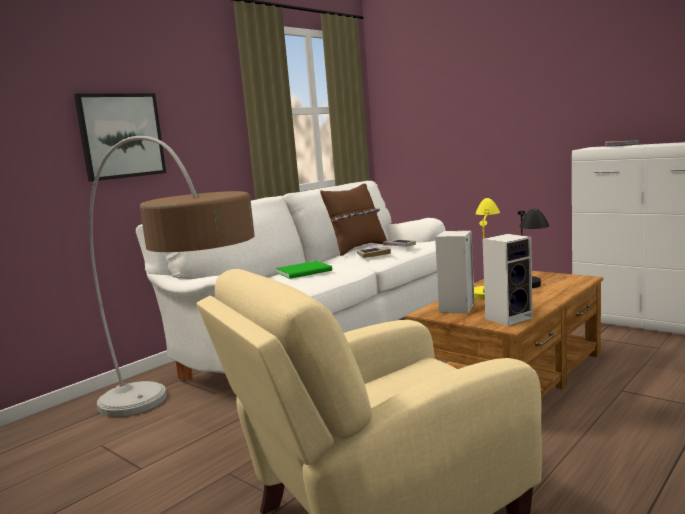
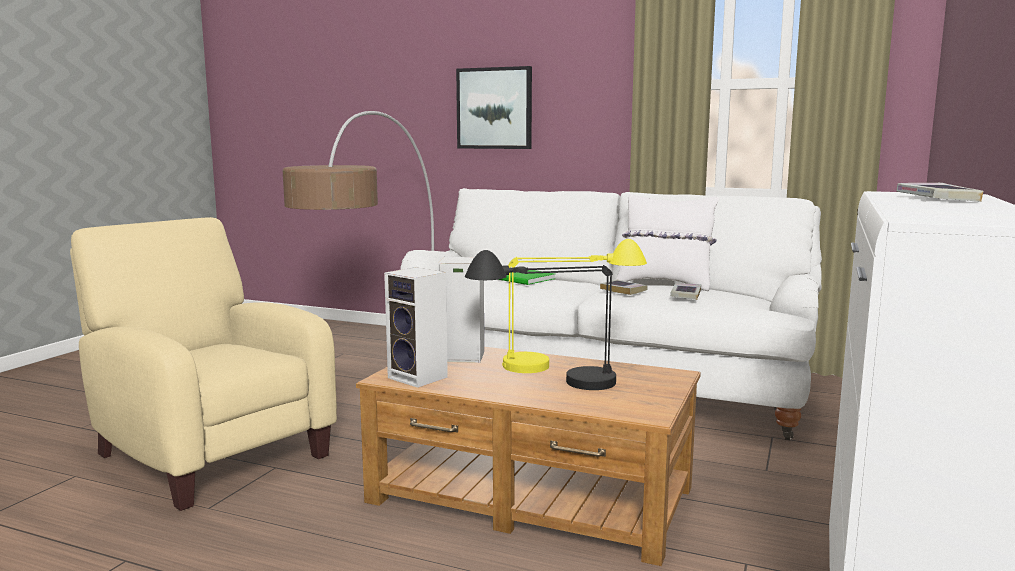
camera: 70 degrees right, 0 degrees up
brown pillow [320,183,387,256] -> white pillow [616,194,719,291]

